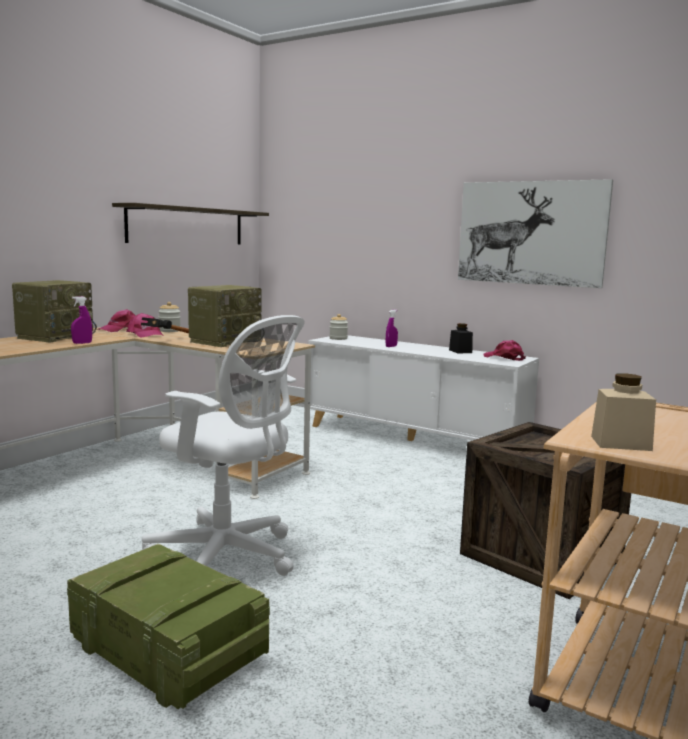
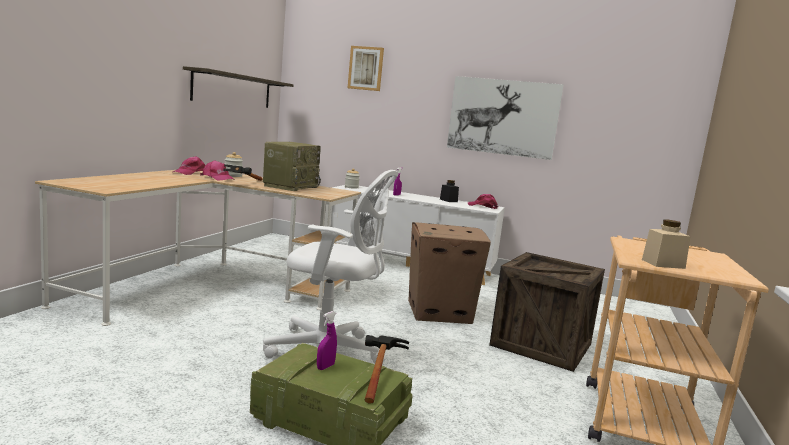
camera: 15 degrees left, 0 degrees up
radio [12,280,97,343] -> none
purple spray bottle [71,296,92,344] -> purple spray bottle moved to [317,311,337,370]
none -> picture [348,46,384,91]
none -> hammer [365,335,409,403]
none -> cardboard box [408,222,491,324]

